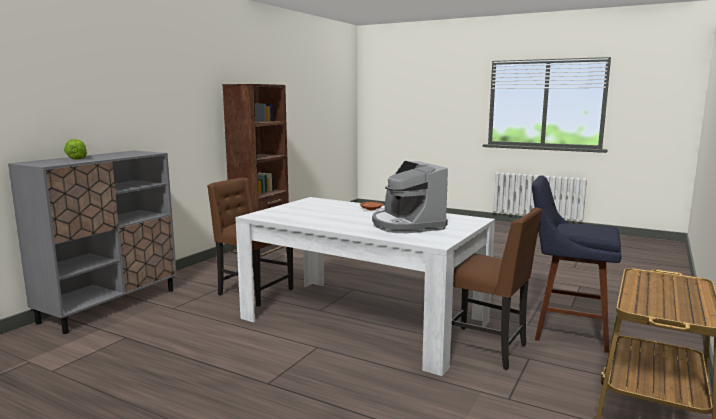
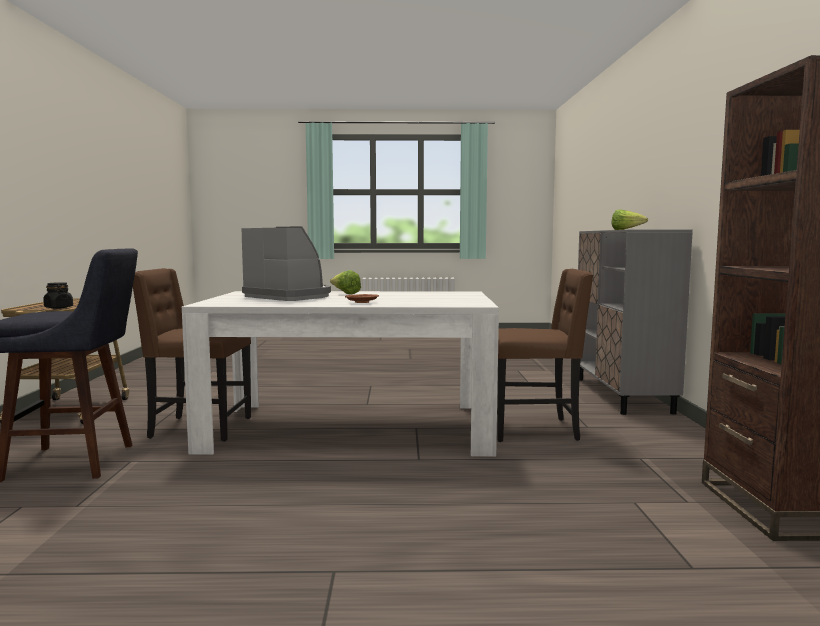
camera: 150 degrees right, 5 degrees down
none -> black jar [43,282,73,309]
none -> lettuce [330,270,361,295]

